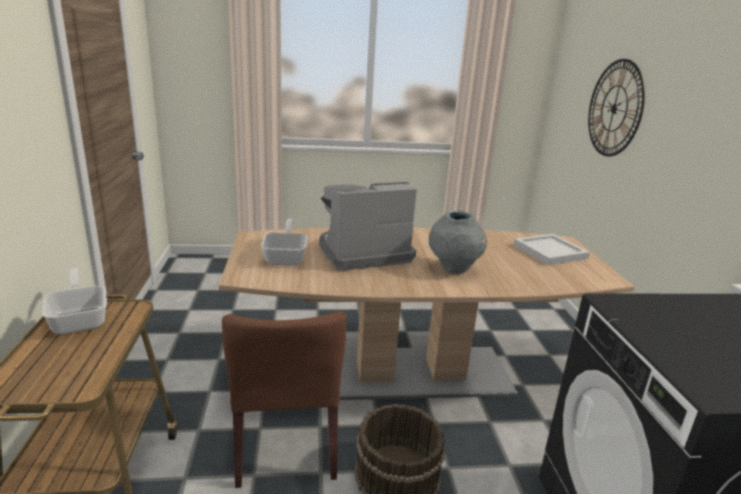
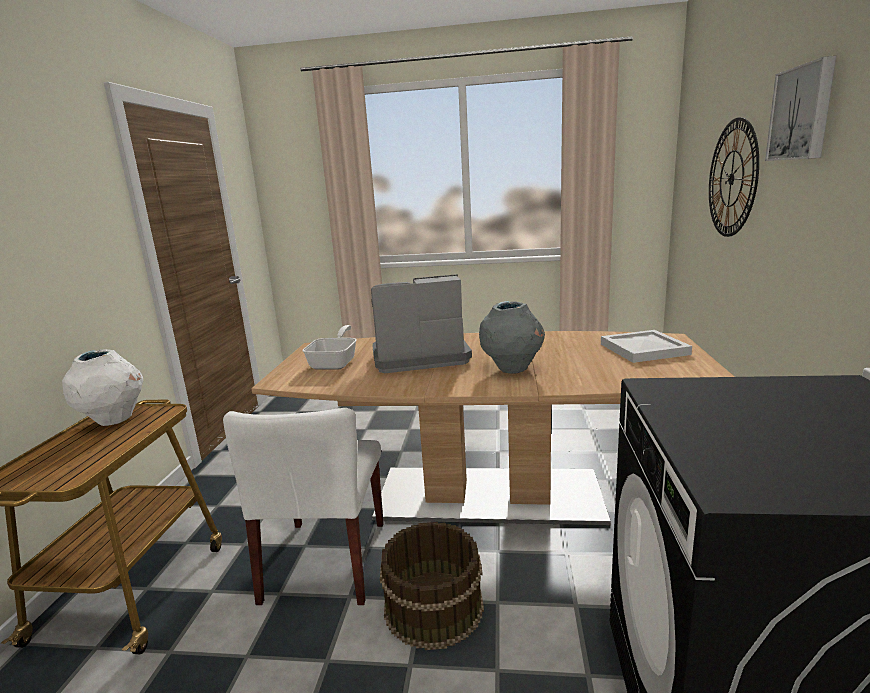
camera: 15 degrees right, 5 degrees down
frying pan [42,268,107,334] -> white vase [62,349,143,426]
brown chair [222,311,347,488] -> white chair [223,408,384,605]
none -> picture [765,56,836,161]

